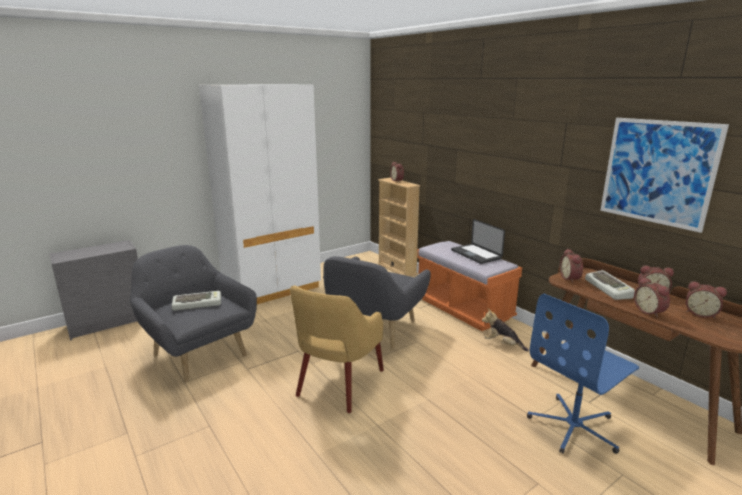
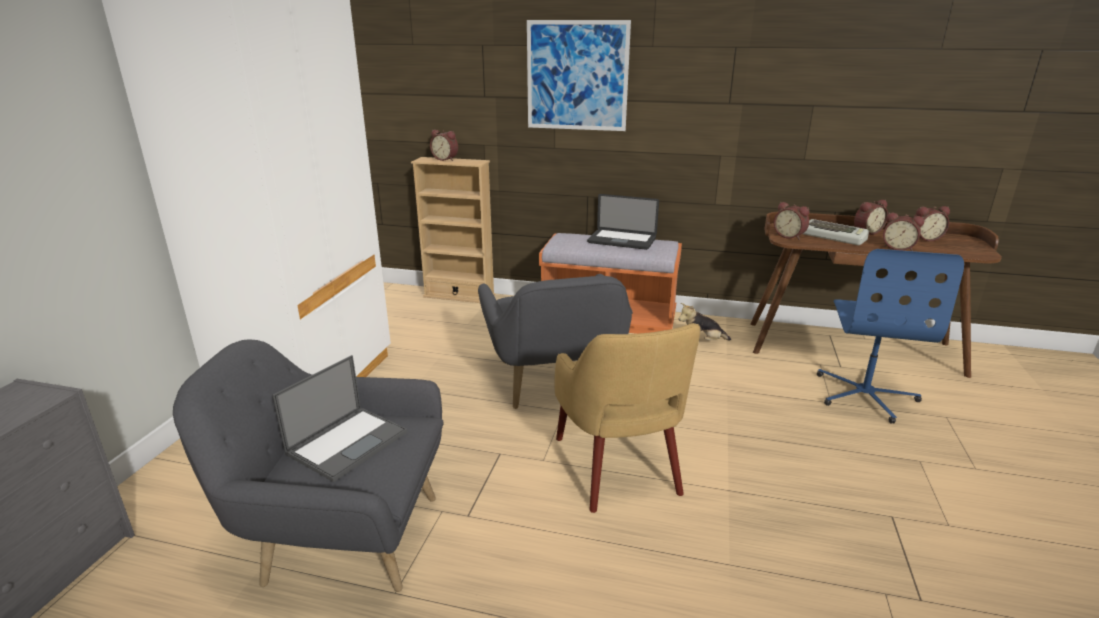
camera: 40 degrees left, 5 degrees up
keyboard [172,291,221,311] -> laptop [273,355,407,482]
picture [600,118,729,233] -> picture moved to [527,20,631,131]

